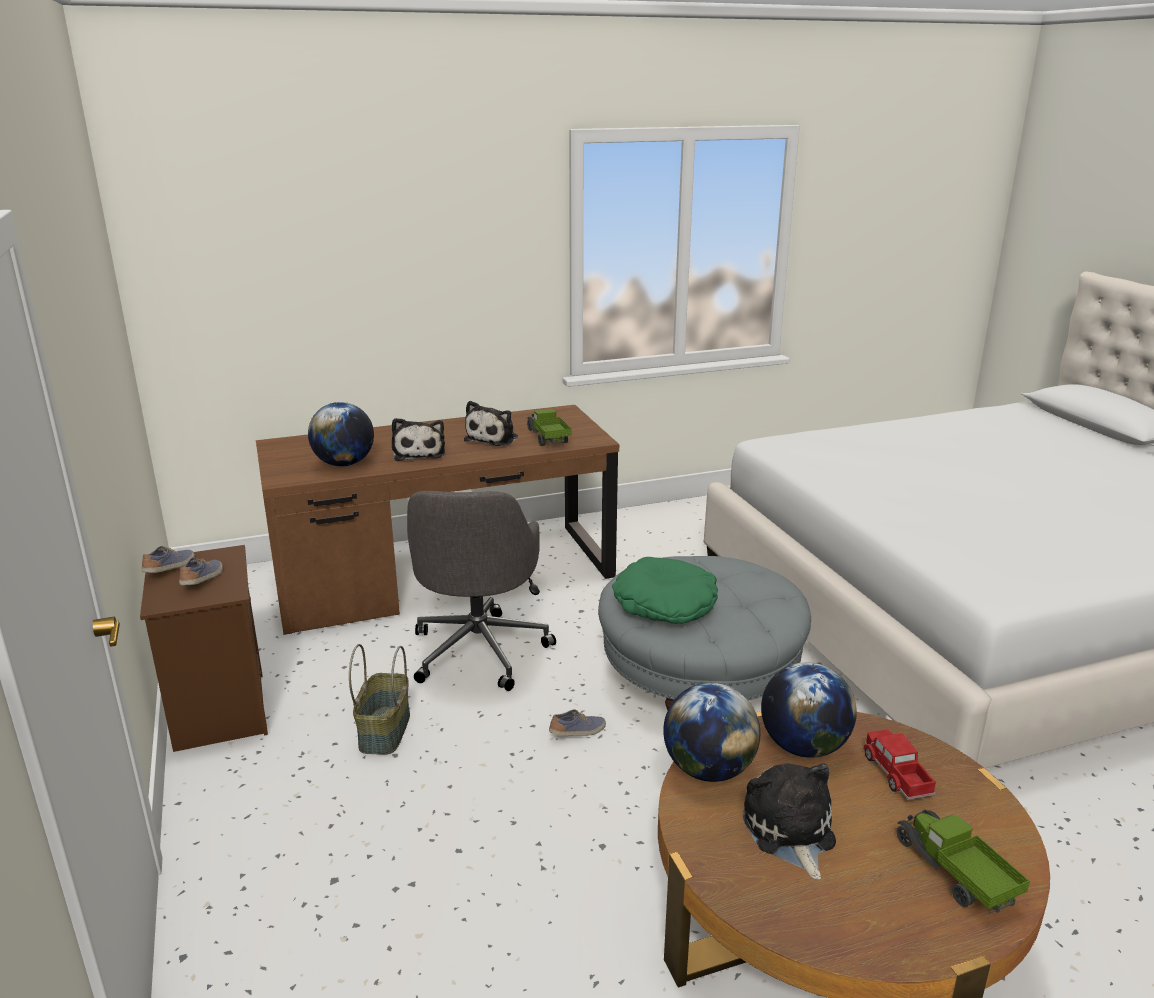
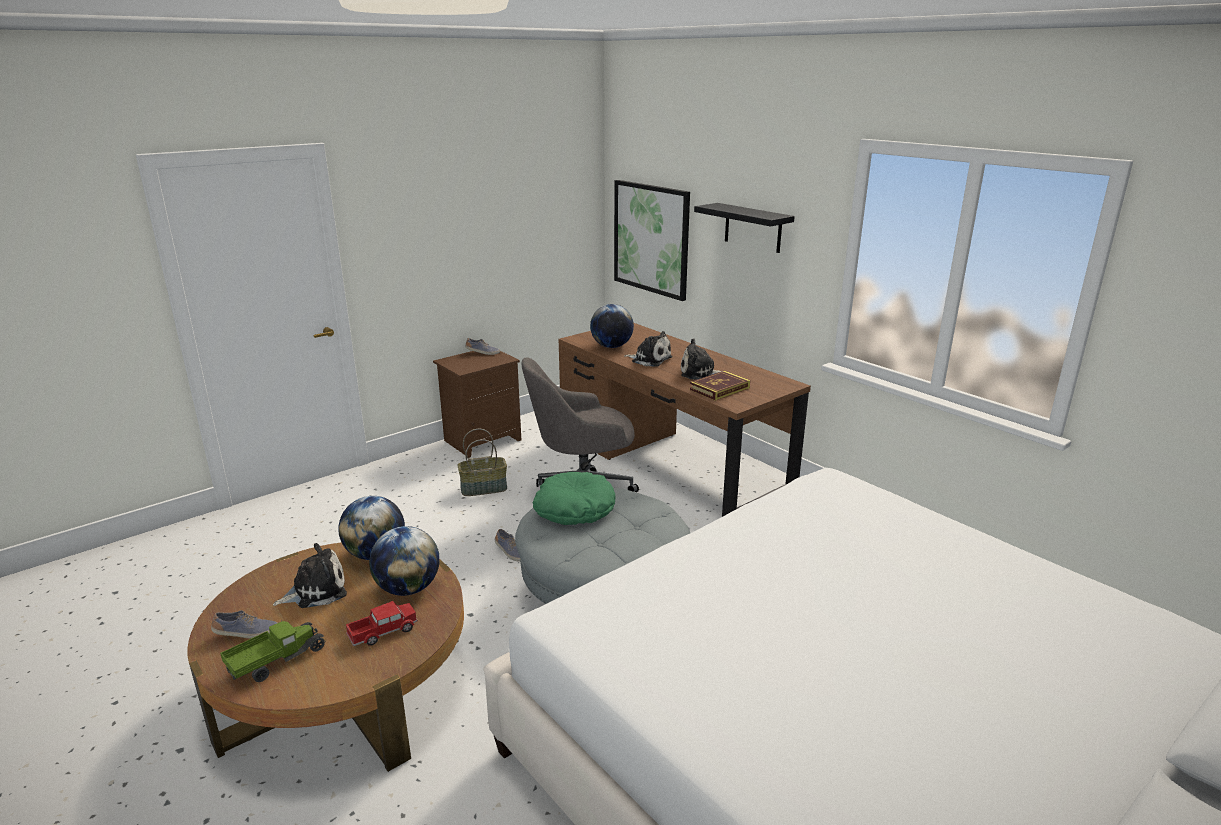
camera: 70 degrees right, 0 degrees up
shoe [179,557,223,585] -> shoe moved to [211,610,277,638]
plush toy [392,418,445,461] -> plush toy turned 120 degrees counterclockwise [624,331,672,367]
toy truck [527,409,572,446] -> book [690,371,750,401]
none -> picture [614,180,690,301]
none -> black shelf [694,203,795,253]

